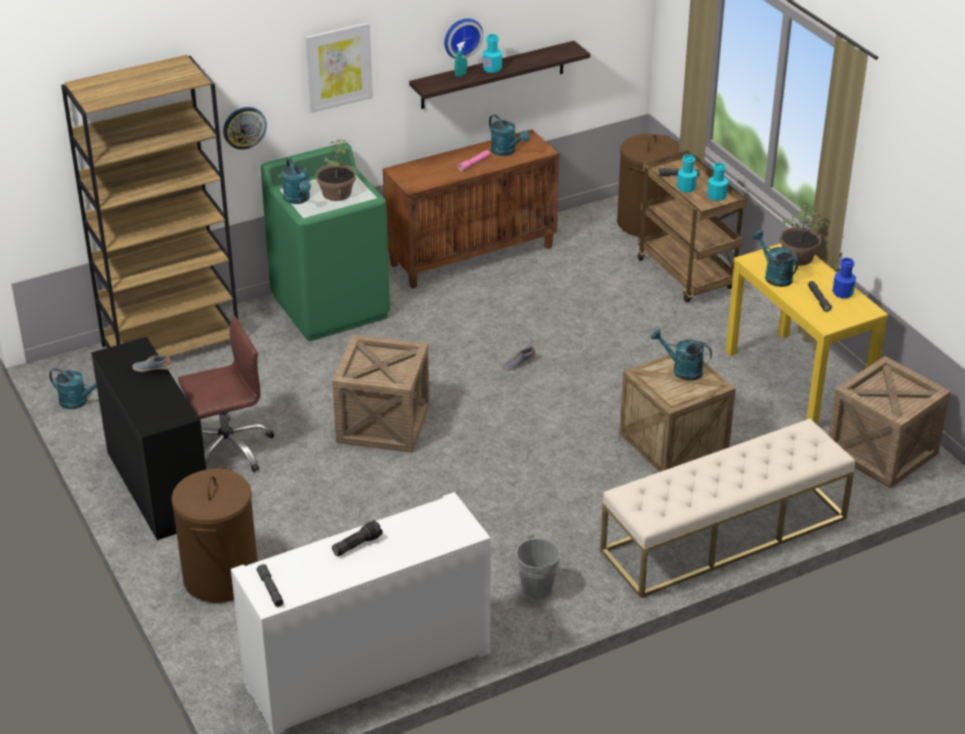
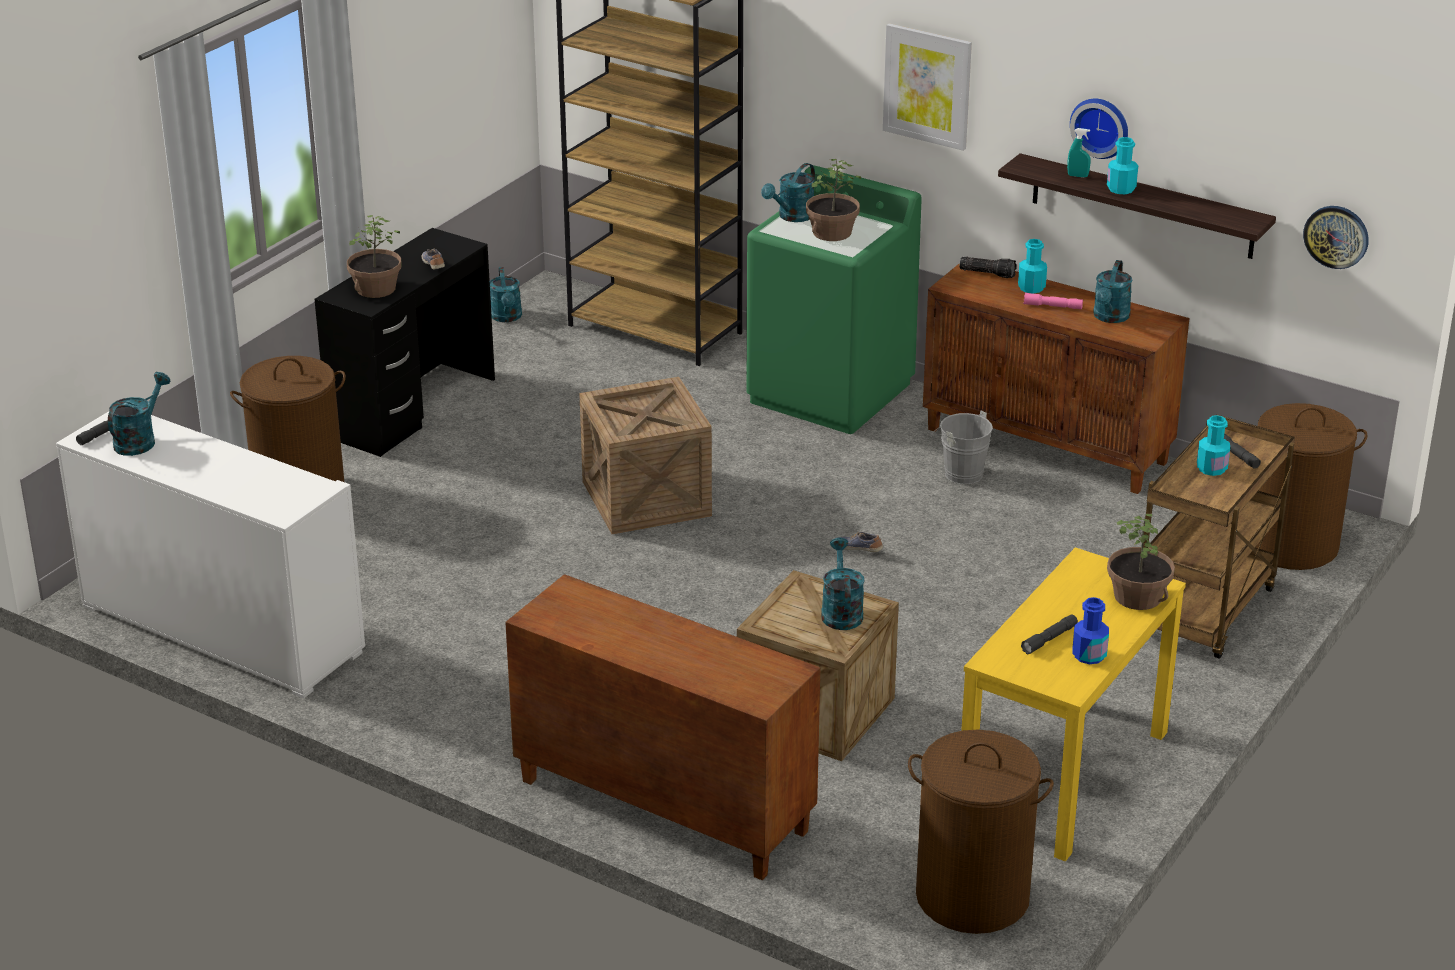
camera: 60 degrees right, 5 degrees down
brown office chair [178,316,275,472] -> none
wall clock [223,107,267,150] -> wall clock moved to [1303,206,1369,269]
flashlight [332,520,383,556] -> flashlight moved to [959,256,1017,278]
grey bucket [508,534,561,599] -> grey bucket moved to [931,411,993,484]
beige bench [600,419,855,598] -> brown cabinet [505,574,820,880]
turquoise bottle [707,163,728,201] -> turquoise bottle moved to [1018,239,1047,293]
turquoise watering can [753,230,798,287] -> turquoise watering can moved to [108,372,170,456]
crate [829,356,951,489] -> brown laundry basket [908,730,1054,934]
none -> potted plant [347,215,402,298]

